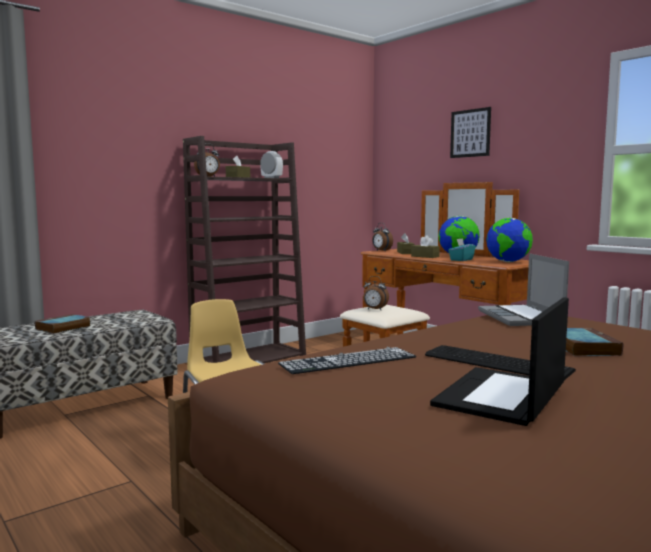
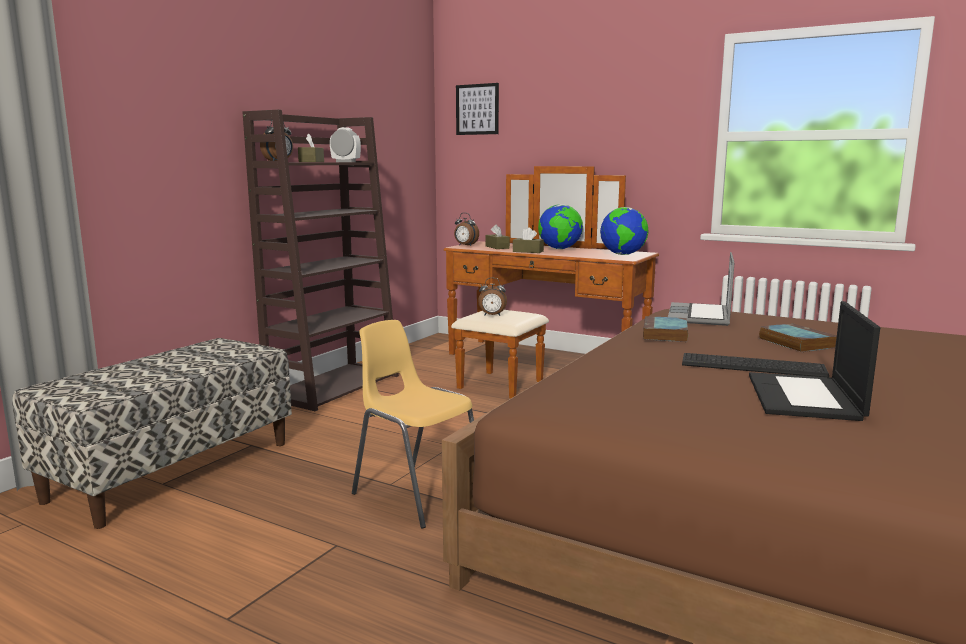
camera: 20 degrees left, 5 degrees up
book [35,314,91,334] -> book moved to [643,316,688,342]
keyboard [278,347,416,374] -> none
turquoise tissue box [448,238,476,261] -> none
picture [450,107,491,158] -> picture moved to [456,83,499,135]
laptop [478,253,569,326] -> laptop turned 45 degrees clockwise [668,252,734,326]

